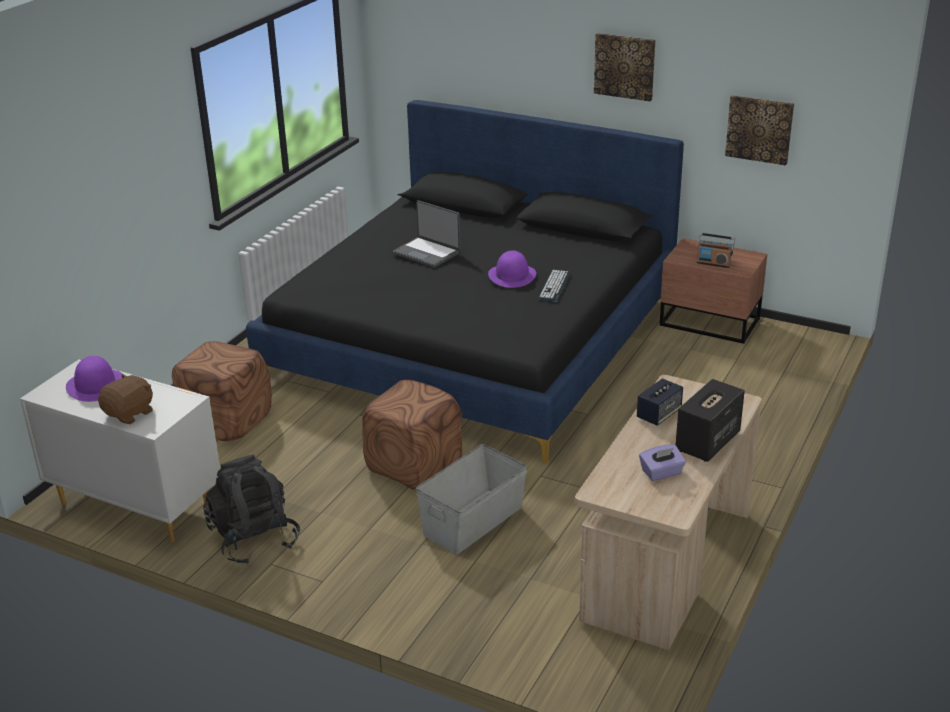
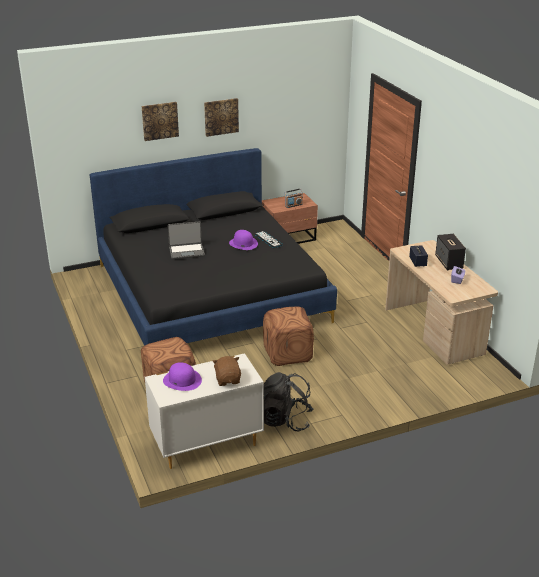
camera: 50 degrees left, 0 degrees up
grey storage box [416,444,527,555] -> none
picture [725,95,794,166] -> picture moved to [142,102,179,141]

